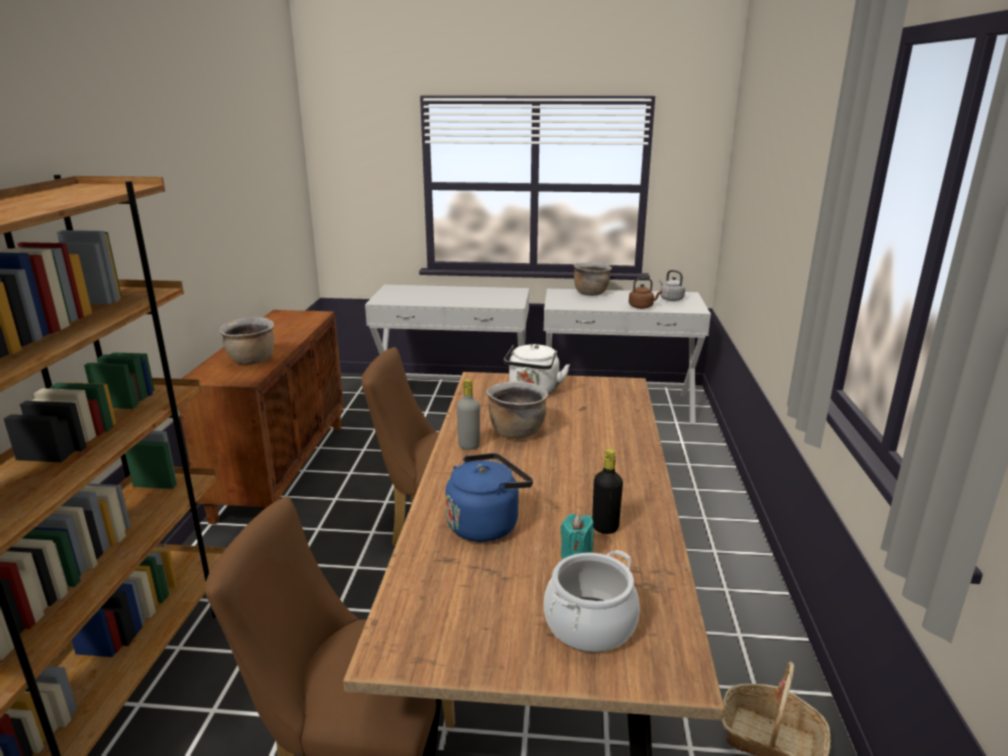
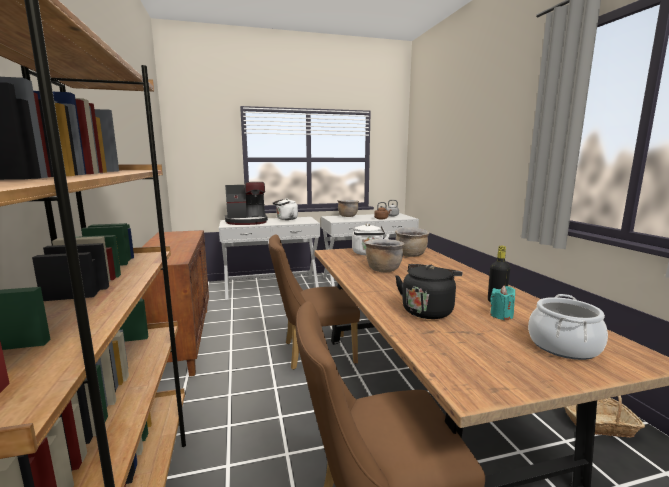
camera: 20 degrees left, 10 degrees down
brown cooking pot [219,317,274,365] -> brown cooking pot moved to [395,227,430,257]
blue kettle [445,453,533,542] -> black kettle [395,264,462,319]
grey bottle [457,379,480,450] -> none
none -> coffee machine [225,182,268,225]
none -> white kettle [273,199,298,220]

